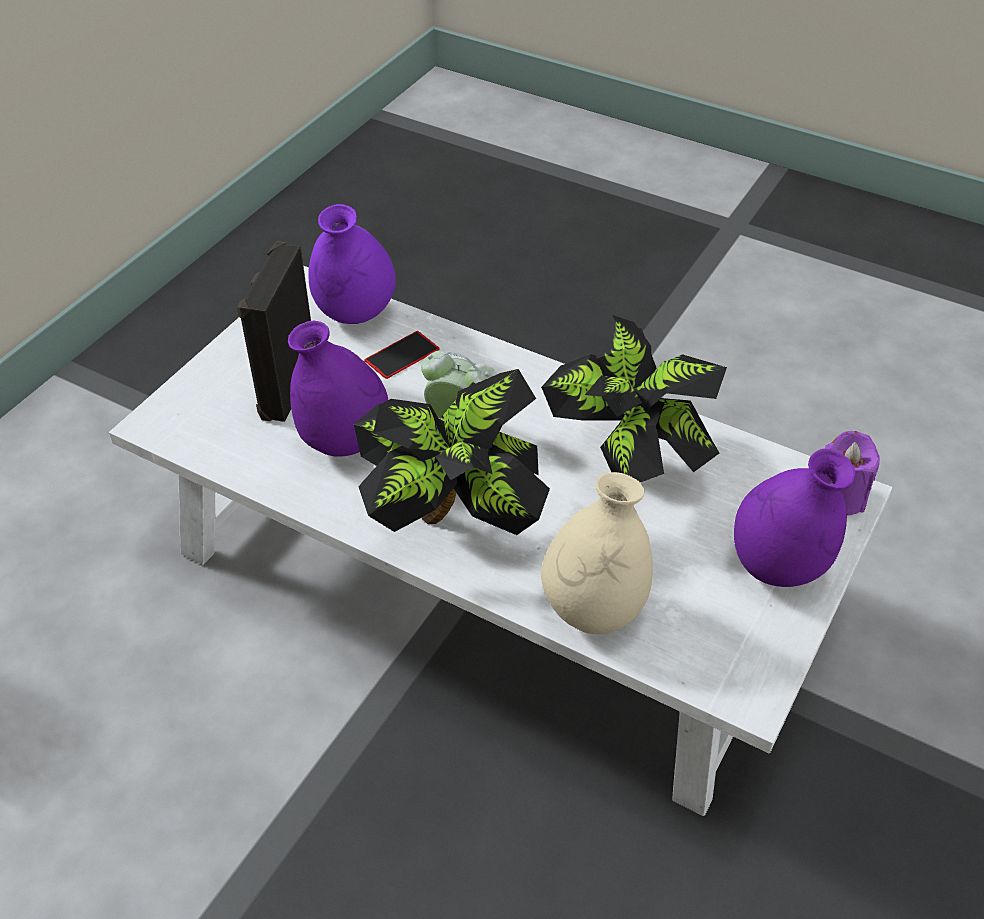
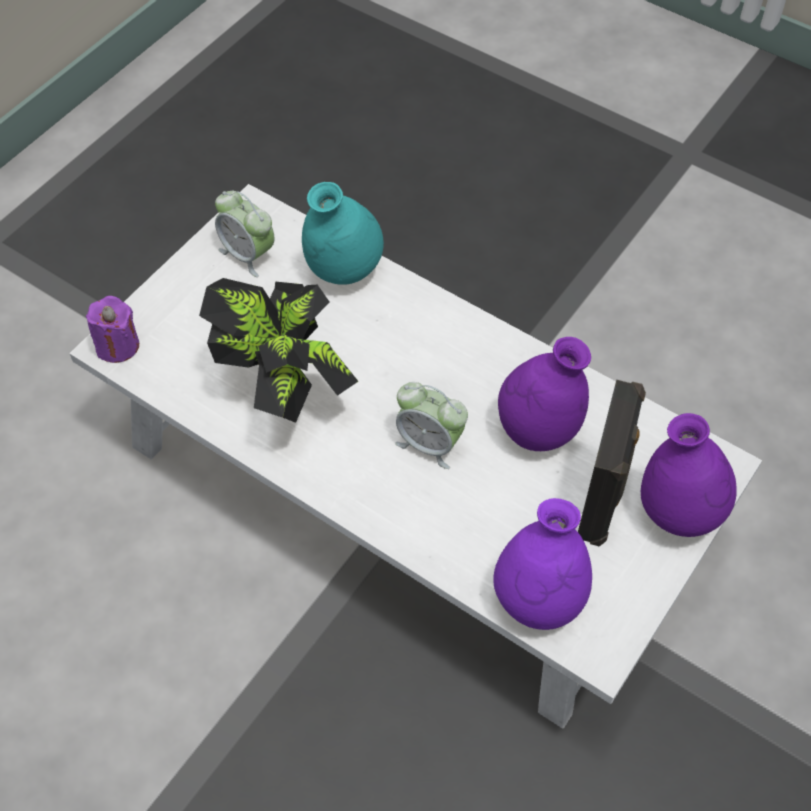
camera: 175 degrees left, 10 degrees up
potted plant [354,369,550,535] -> none
phone [365,331,439,379] -> none
beige vase [541,472,653,634] -> turquoise vase [302,182,384,285]
purple vase [734,449,855,587] -> purple vase moved to [641,413,737,537]
none -> alarm clock [215,191,275,277]

